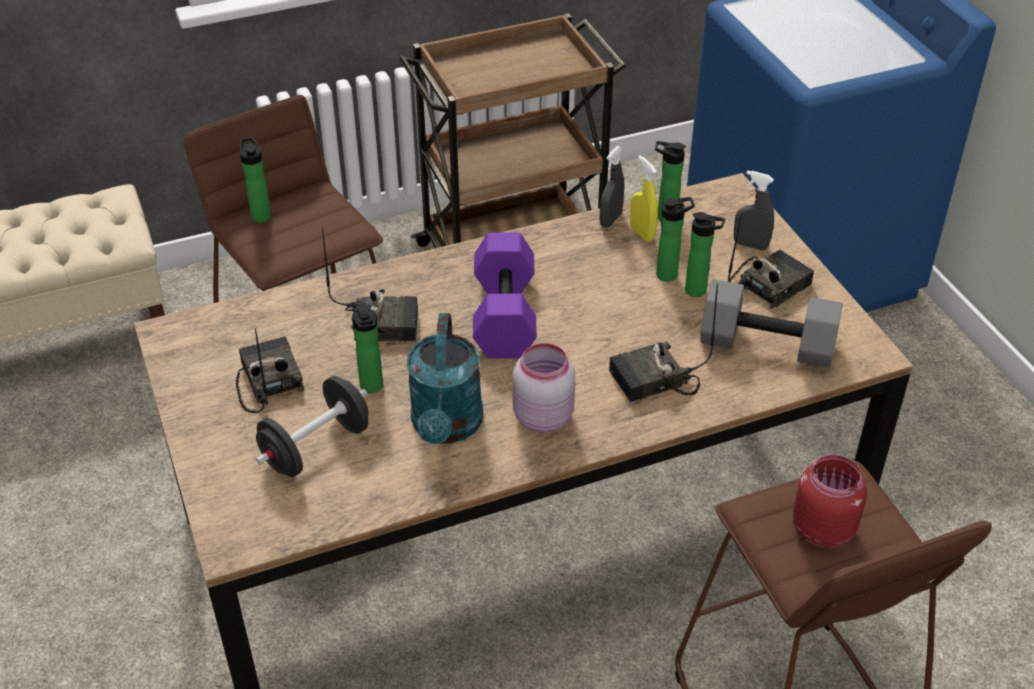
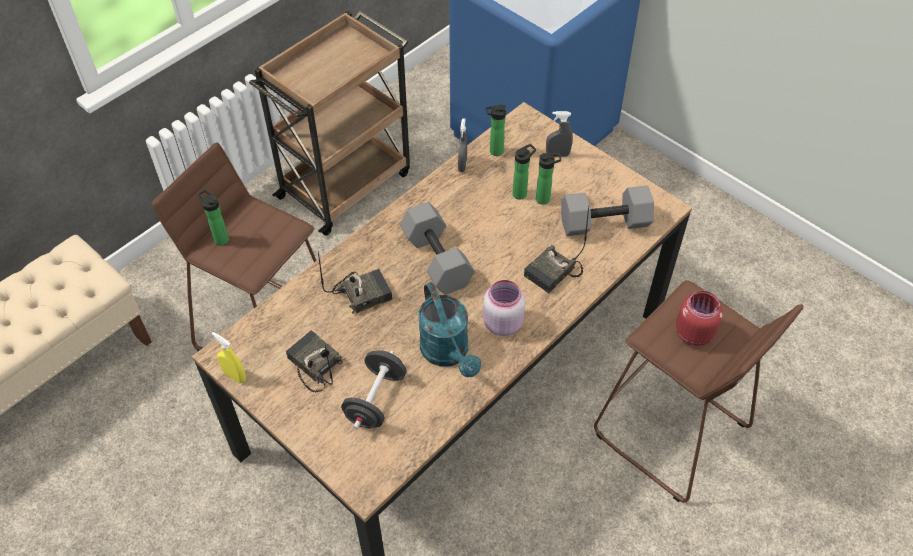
camera: 25 degrees left, 10 degrees up
bottle [352,302,383,393] -> none
purple dumbbell [473,232,537,358] -> grey dumbbell [400,202,475,295]
yellow spray bottle [630,155,658,242] -> yellow spray bottle moved to [212,332,246,383]
radio [727,212,814,309] -> none

